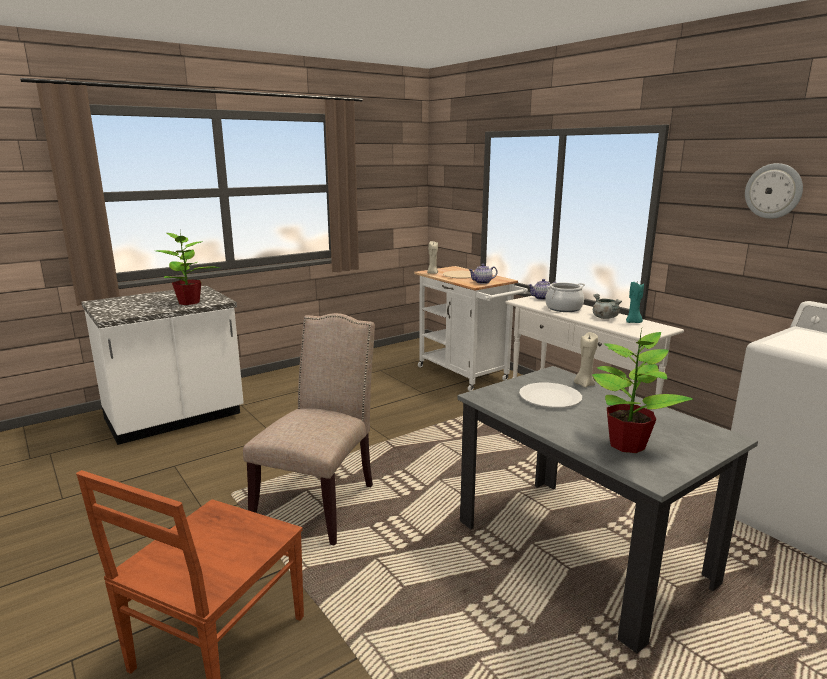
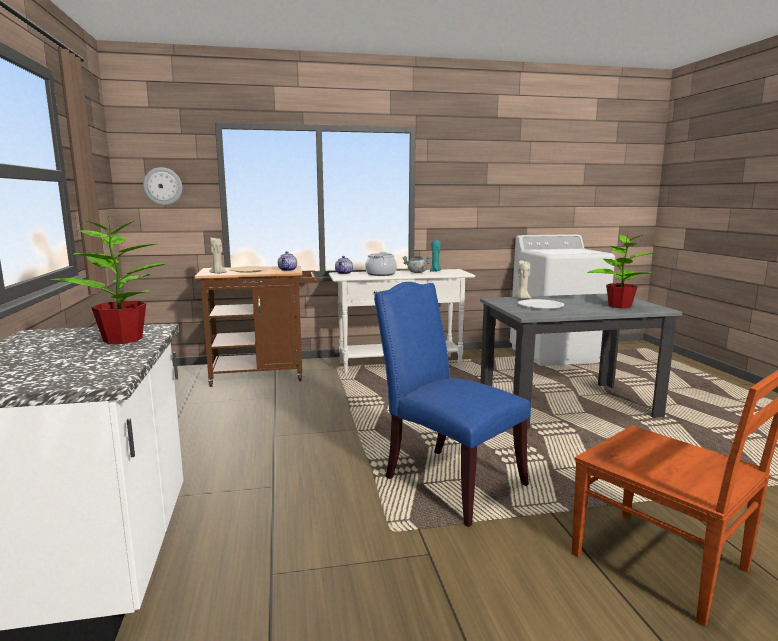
camera: 65 degrees left, 5 degrees down
beige chair [243,313,375,546] -> blue chair [374,282,531,527]
white cart [414,266,528,391] -> brown cart [195,266,319,387]
wall clock [745,163,803,219] -> wall clock moved to [143,167,182,205]

